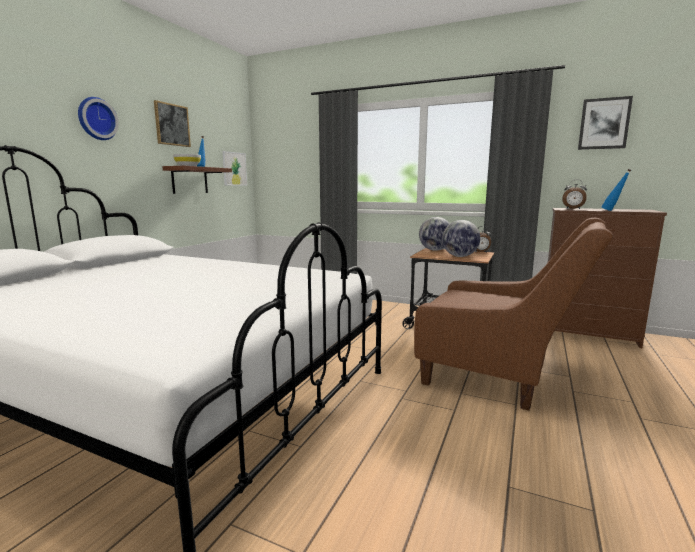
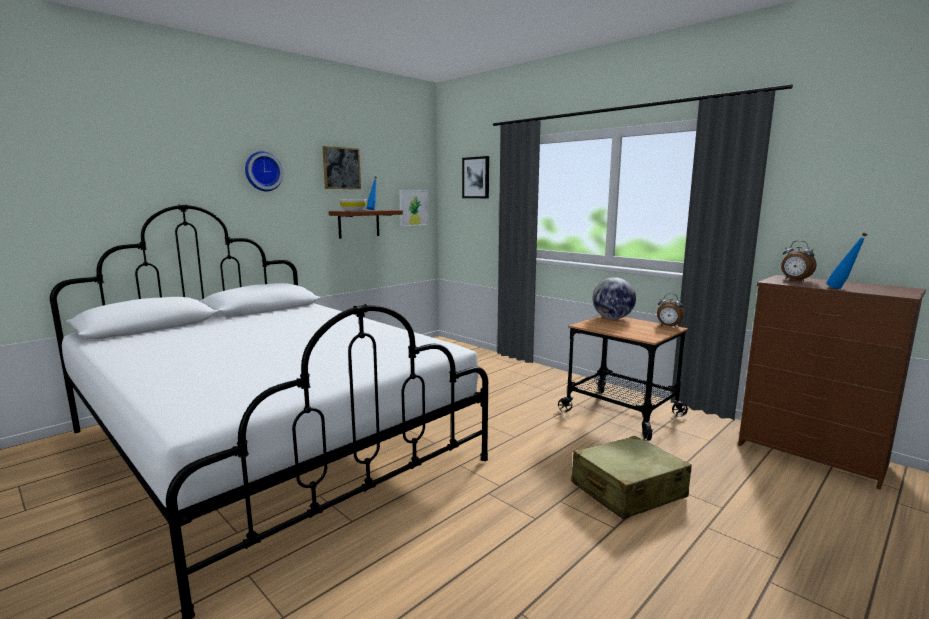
camera: 20 degrees right, 0 degrees up
brown armchair [414,218,613,410] -> beige suitcase [571,436,692,520]
globe [442,220,480,257] -> none
picture [578,96,633,150] -> picture moved to [462,156,489,198]

